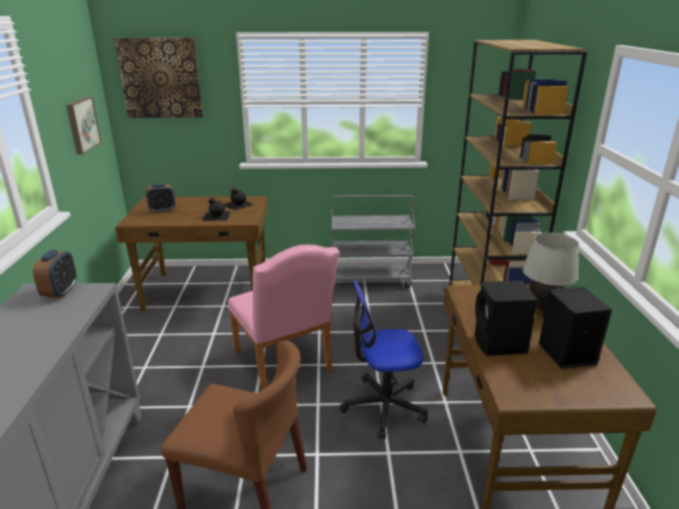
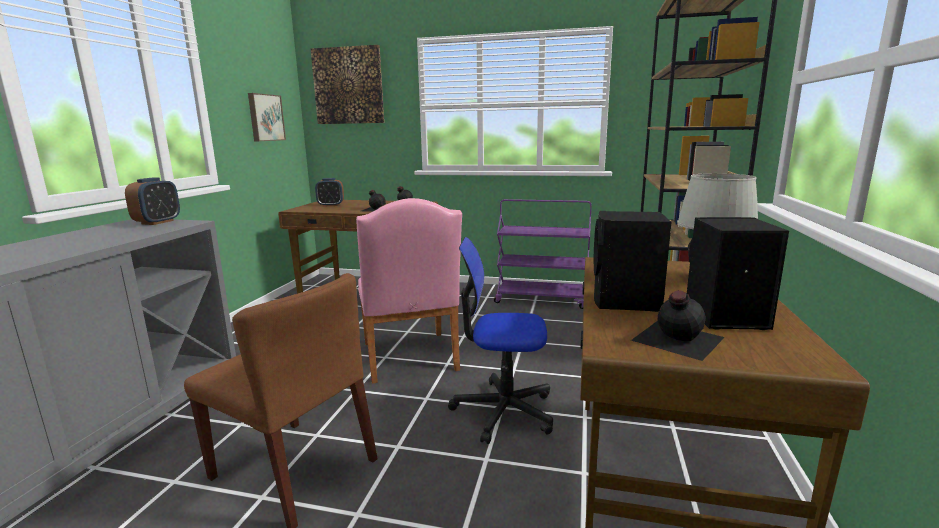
camera: 15 degrees right, 10 degrees down
grey cart [331,195,415,288] -> purple cart [494,199,592,309]
none -> black bottle [631,290,725,361]

